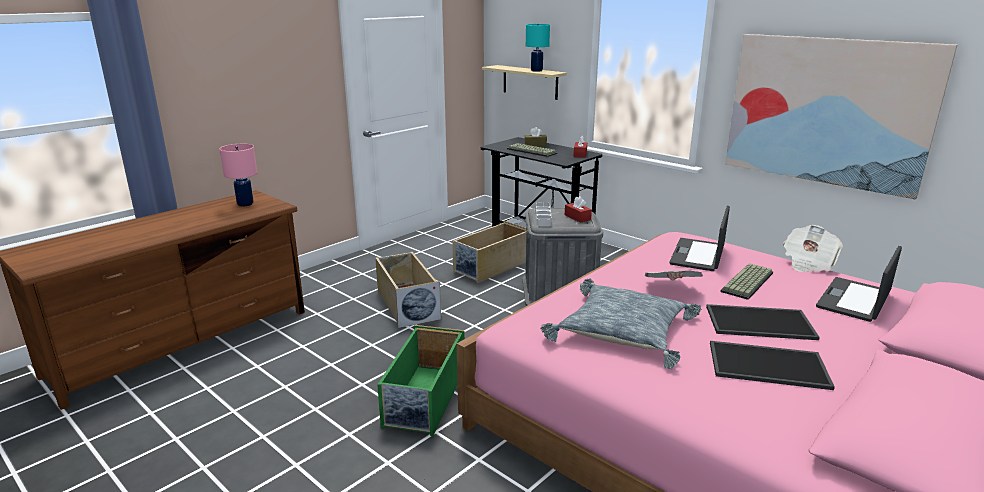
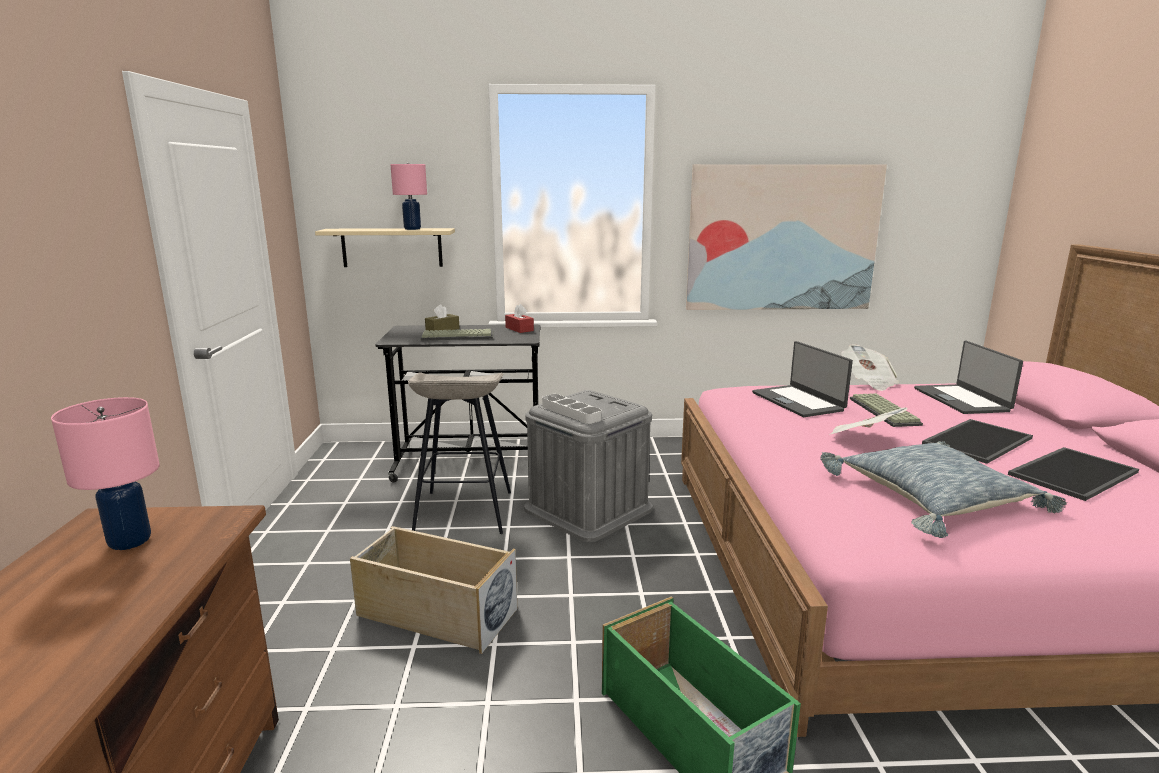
camera: 45 degrees left, 5 degrees down
beige storage box [452,221,526,283] -> grey stool [408,372,511,534]
turquoise table lamp [526,24,550,72] -> pink table lamp [390,163,427,230]
red tissue box [565,196,592,223] -> none

